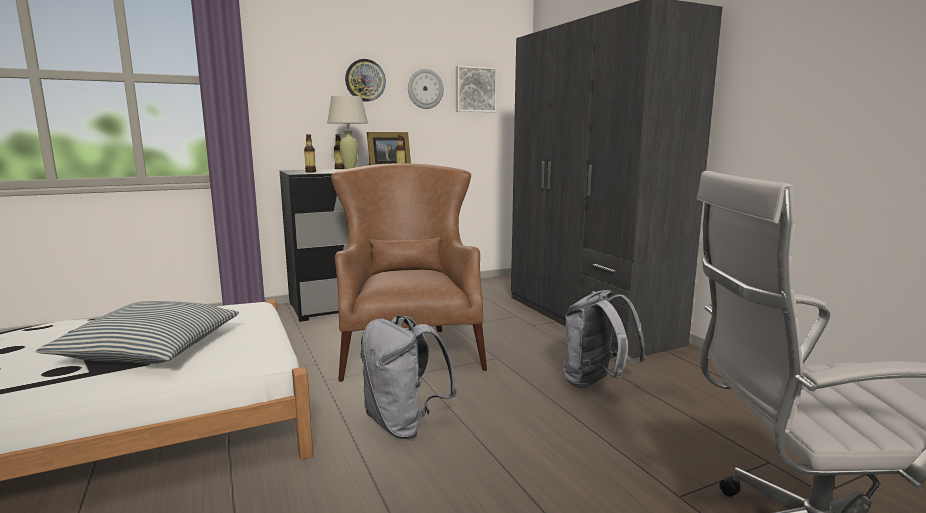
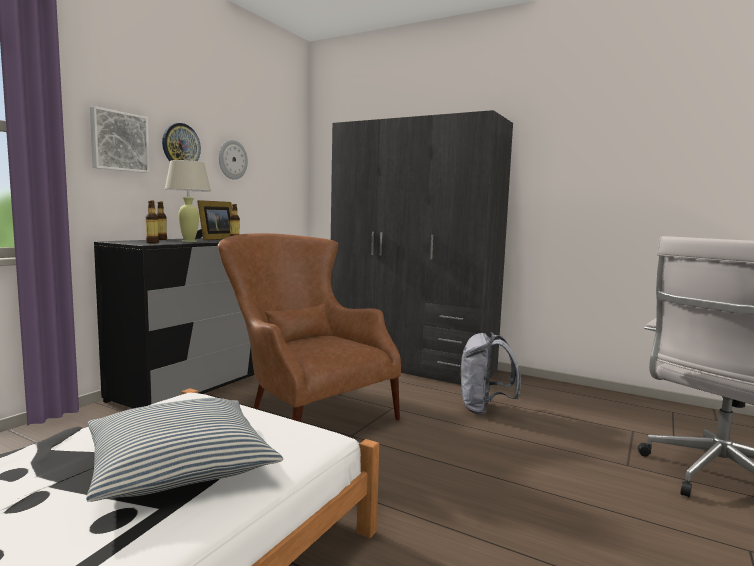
camera: 35 degrees left, 5 degrees down
grey backpack [360,316,457,439] -> none
picture [456,66,497,112] -> picture moved to [90,106,150,173]

